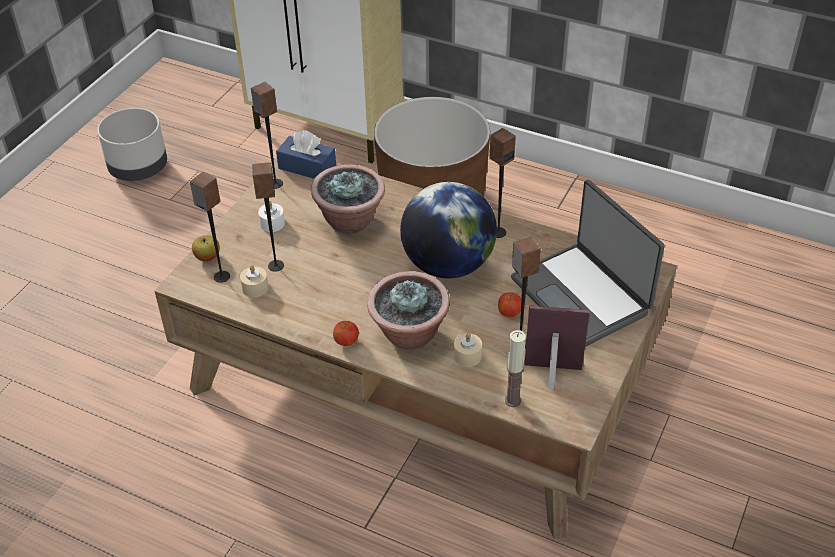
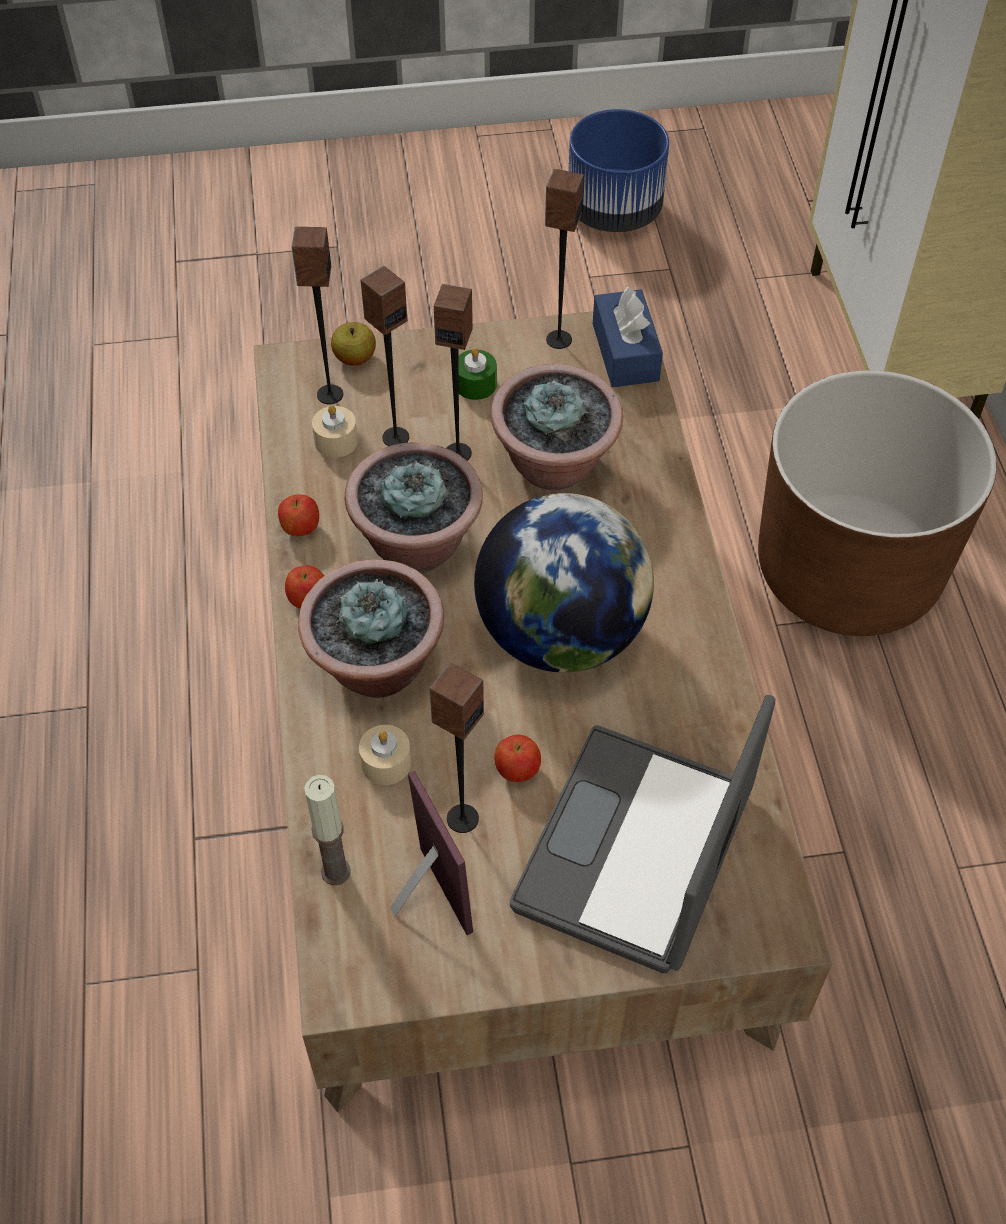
camera: 55 degrees right, 10 degrees up
grey planter [97,108,167,181] -> blue planter [568,109,669,232]
white candle [258,201,285,232] -> green candle [458,348,497,400]
speaker [490,128,516,238] -> speaker moved to [434,284,473,461]
none -> apple [278,494,319,536]
none -> potted plant [345,442,483,572]

